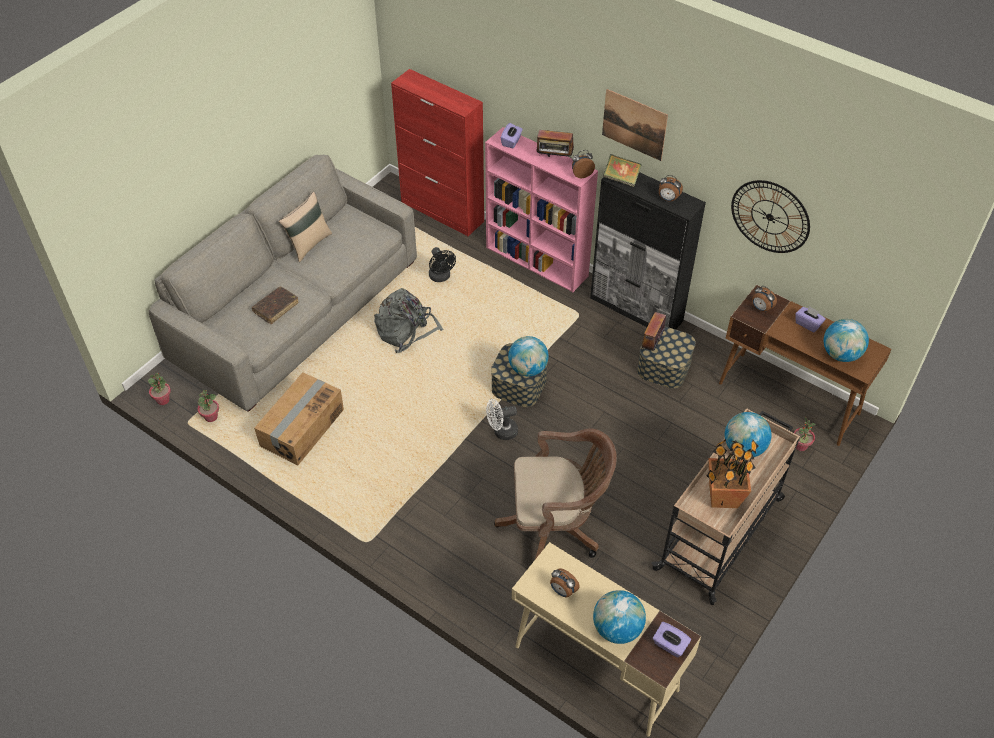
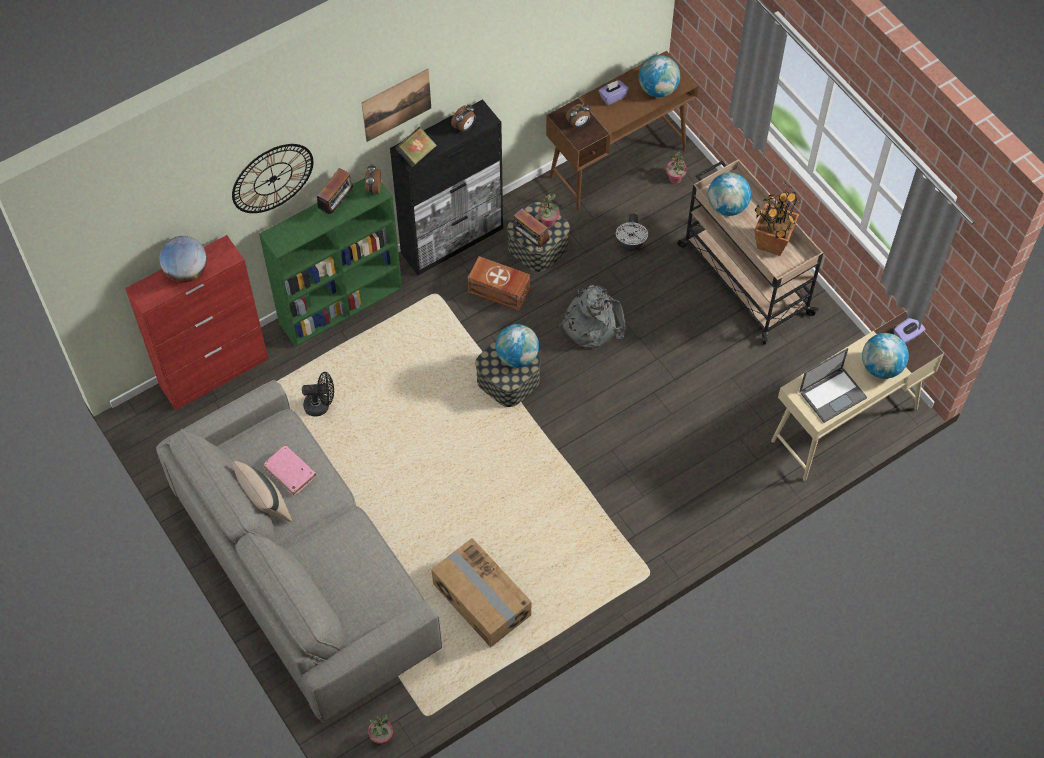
camera: 70 degrees left, 10 degrees up
potted plant [197,390,219,422] -> potted plant moved to [538,194,560,227]
brown book [251,286,299,324] -> none
grey backpack [374,288,444,353] -> grey backpack moved to [559,284,625,348]
pink bookcase [485,127,598,292] -> green bookcase [259,178,402,347]
white fan [486,399,518,440] -> white fan moved to [616,214,648,251]
brown office chair [494,428,617,567] -> none
purple tissue box [501,123,523,148] -> none
alarm clock [550,568,580,597] -> laptop [799,348,867,423]
wall clock [731,180,810,253] -> wall clock moved to [232,144,313,213]
none -> globe [159,236,207,283]
none -> pink book [264,445,316,496]
none -> brown storage box [468,256,530,311]

